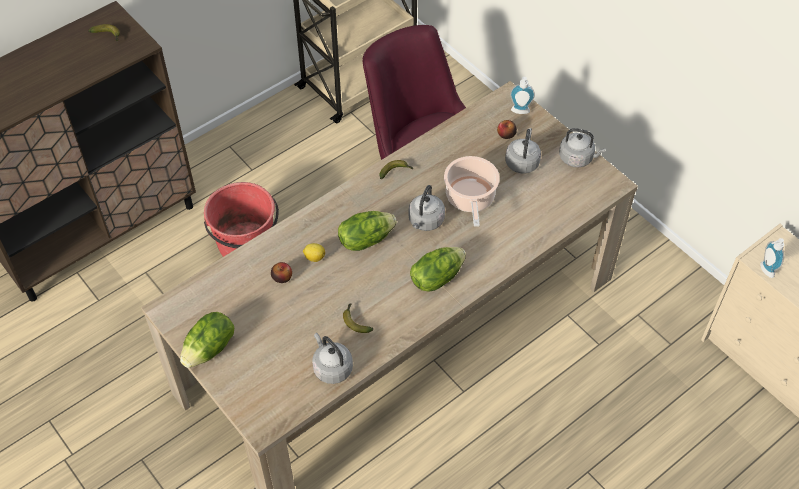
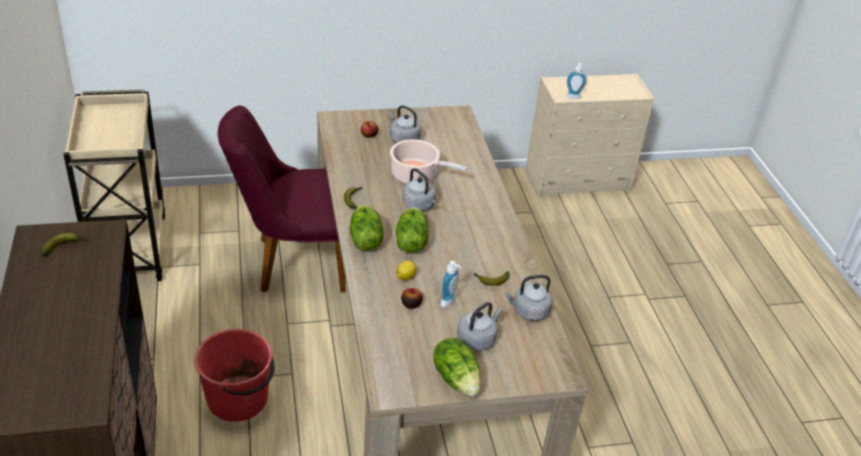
camera: 65 degrees left, 15 degrees down
lettuce [410,247,466,292] -> lettuce moved to [350,205,384,251]
soap dispenser [510,77,535,114] -> soap dispenser moved to [441,261,462,307]
grey kettle [559,128,606,167] -> grey kettle moved to [457,302,502,351]

